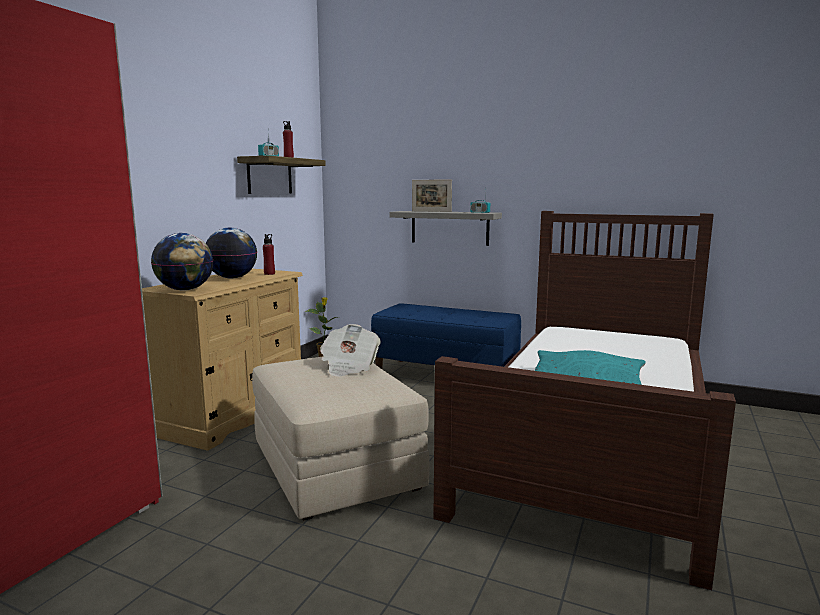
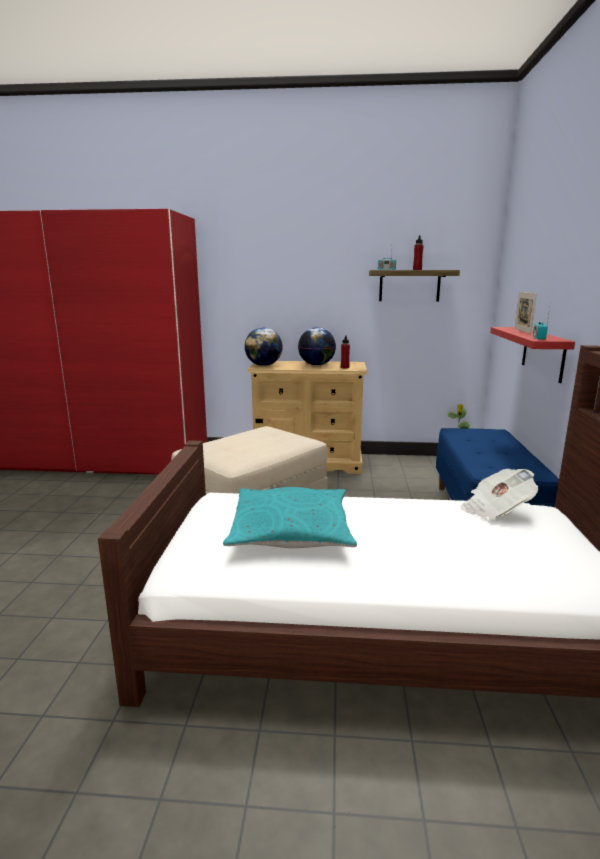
camera: 70 degrees right, 5 degrees up
newspaper [320,324,381,376] -> newspaper moved to [460,469,538,520]
grey shelf [390,211,502,246] -> red shelf [490,327,575,383]

